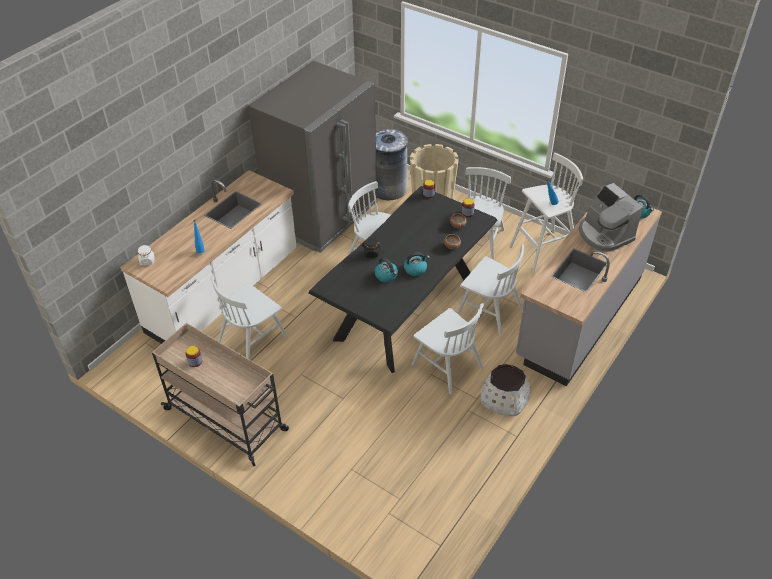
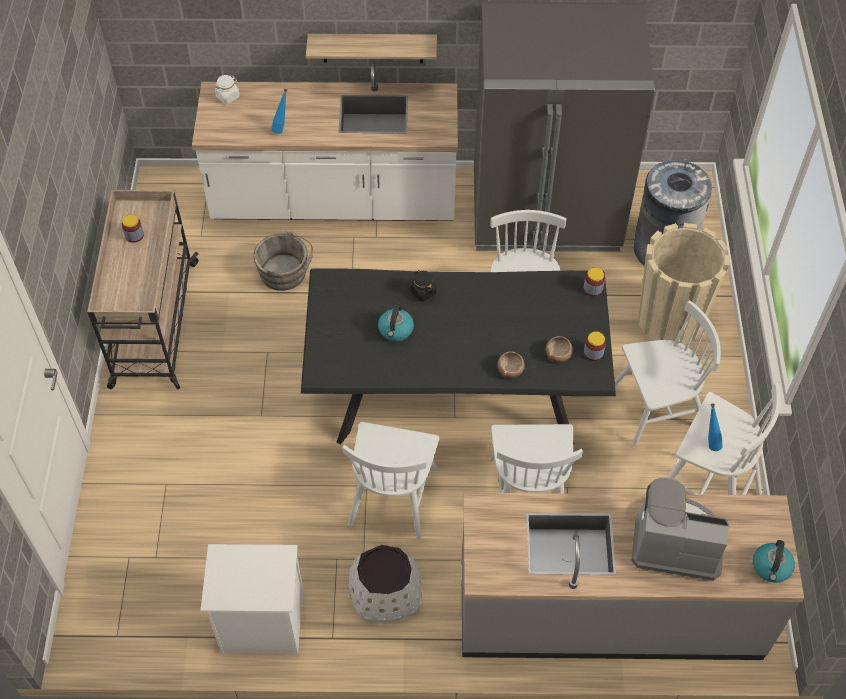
camera: 55 degrees right, 10 degrees up
white chair [211,277,288,360] -> grey bucket [253,231,313,291]
kettle [404,252,430,276] -> none
coffee machine [579,183,643,252] -> coffee machine turned 75 degrees clockwise [631,477,730,581]
none -> white nightstand [200,544,304,654]
none -> shelf [306,34,437,63]

